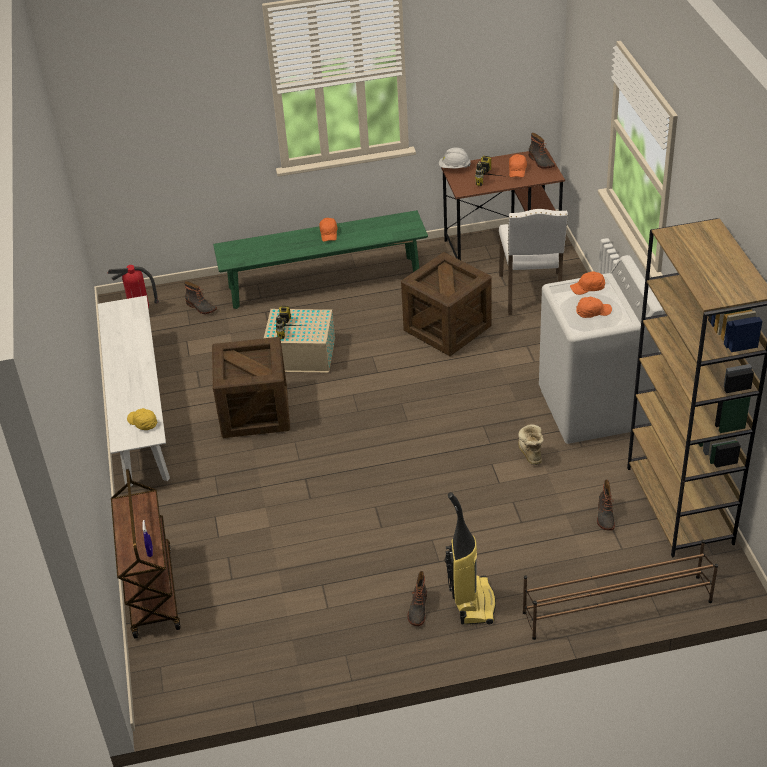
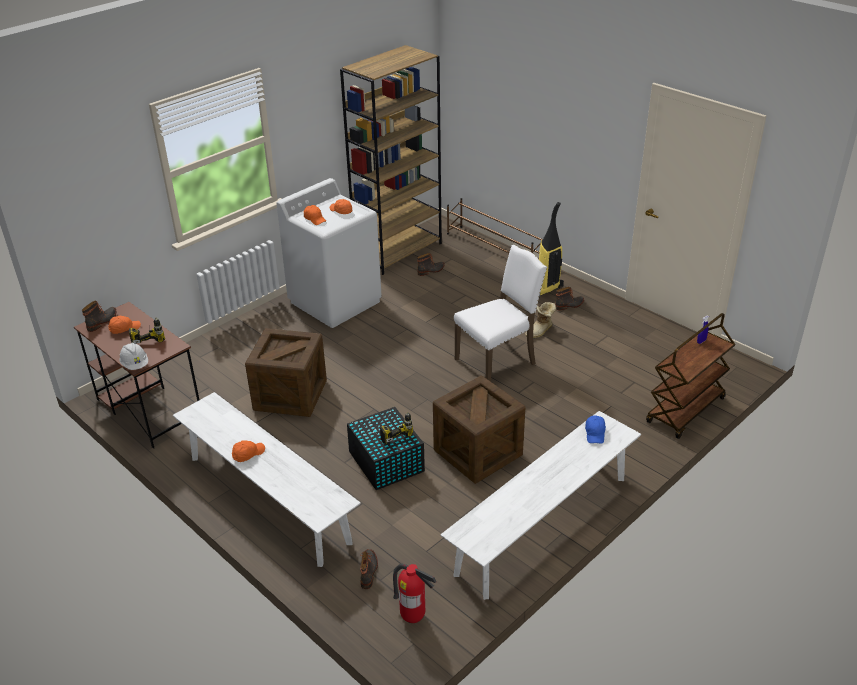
camera: 125 degrees left, 5 degrees down
yellow cap [127,408,157,430] -> blue cap [585,415,606,444]
green bench [213,210,428,309] -> white bench [173,392,361,567]
beige storage box [264,309,335,373] -> black storage box [347,407,425,490]
white chair [499,209,568,315] -> white chair moved to [454,245,547,382]
boot [518,424,544,465] -> boot moved to [525,302,556,339]

